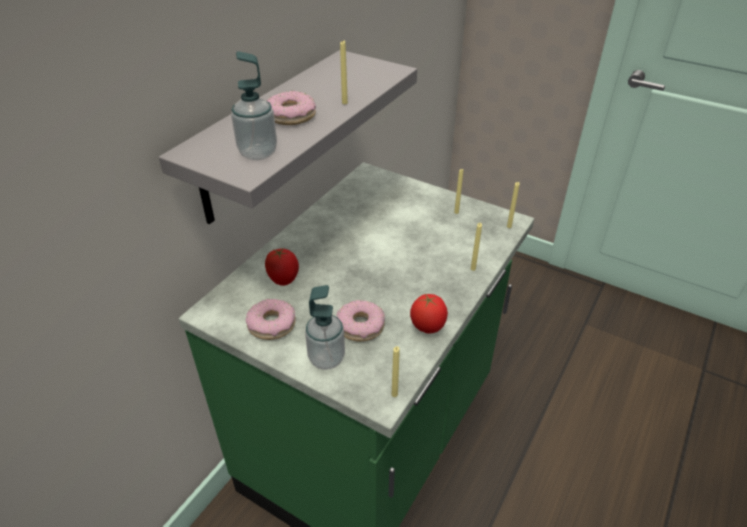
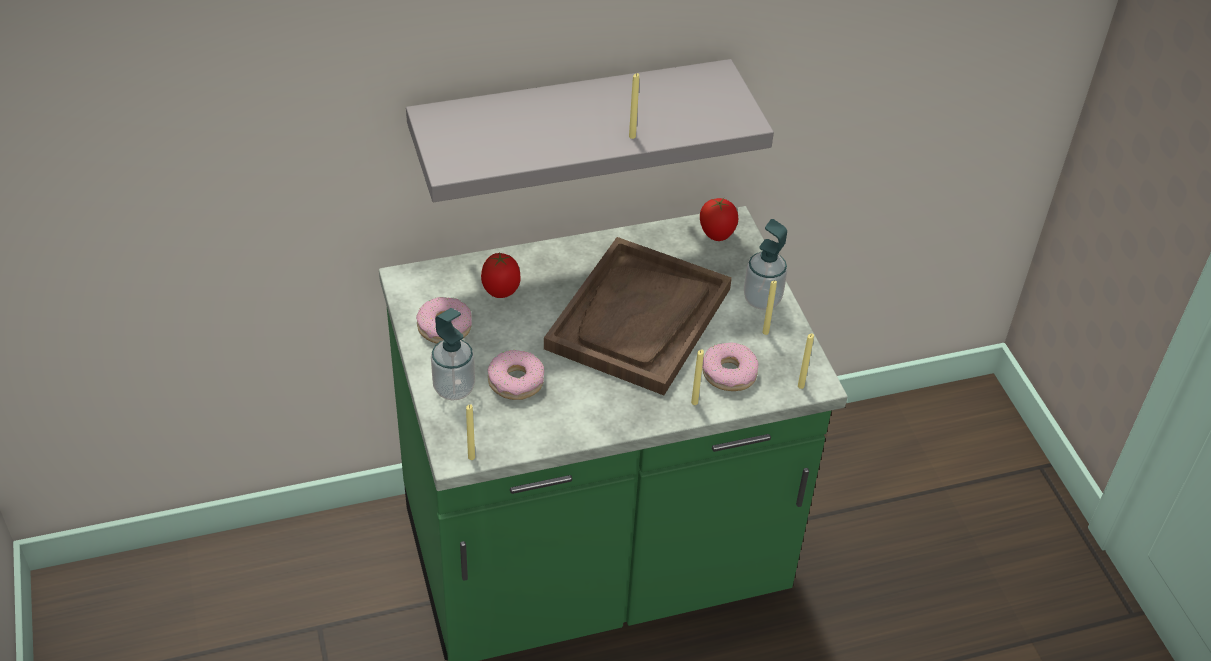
camera: 40 degrees right, 5 degrees up
soap dispenser [231,51,277,160] -> soap dispenser moved to [744,219,788,310]
donut [267,91,316,125] -> donut moved to [702,343,758,391]
tomato [410,294,448,334] -> tomato moved to [700,198,738,241]
none -> brown tray [544,237,732,395]

